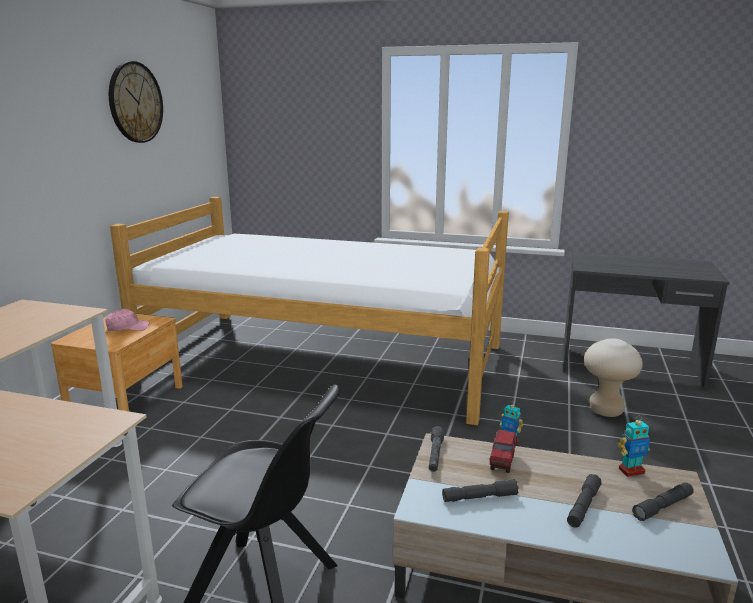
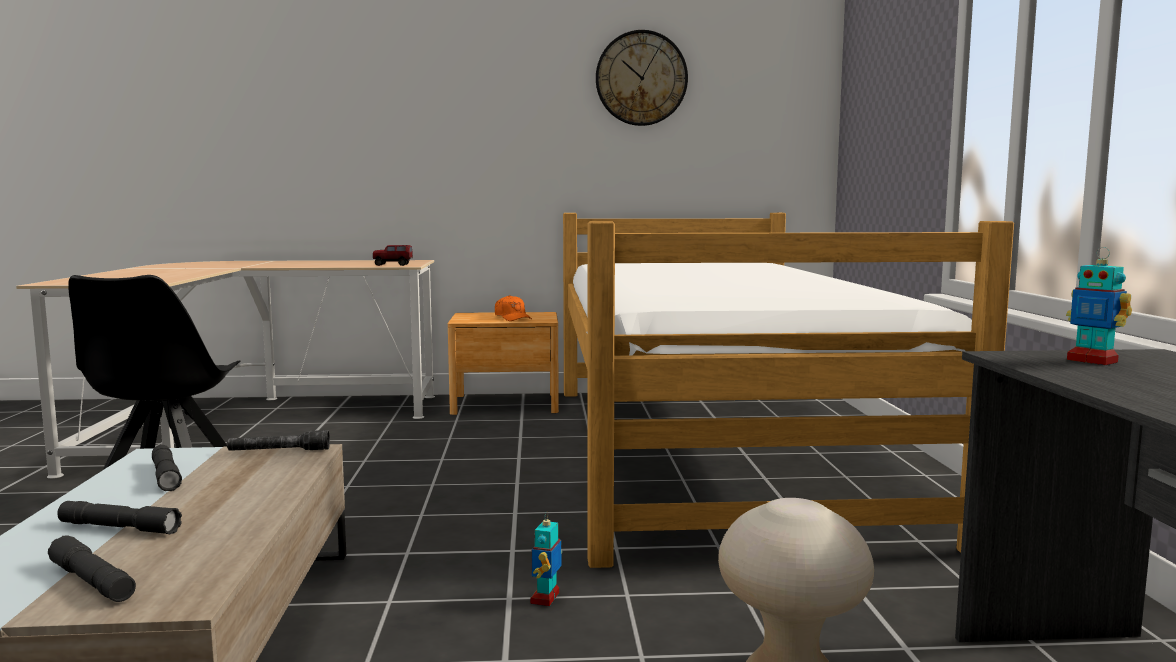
camera: 70 degrees right, 10 degrees down
pink cap [105,309,150,331] -> orange cap [495,295,532,321]
toy truck [490,430,517,473] -> toy truck moved to [373,245,413,266]
toy robot [618,415,650,477] -> toy robot moved to [1066,247,1132,365]

